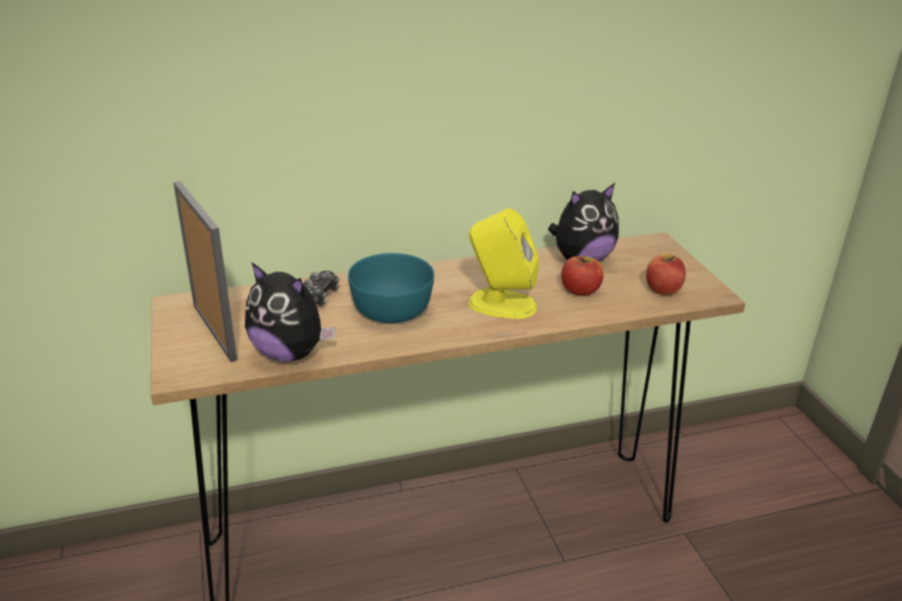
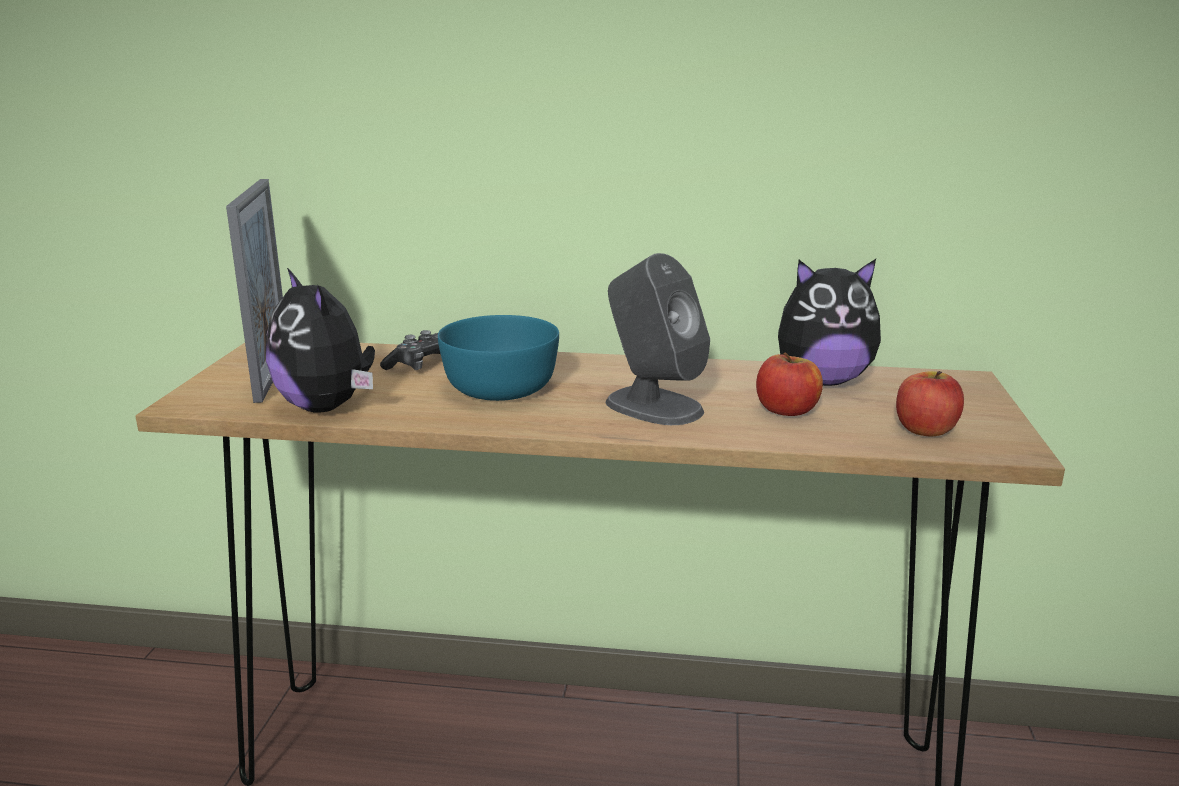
camera: 25 degrees right, 10 degrees down
yellow speaker [468,208,539,319] -> grey speaker [606,253,710,425]

